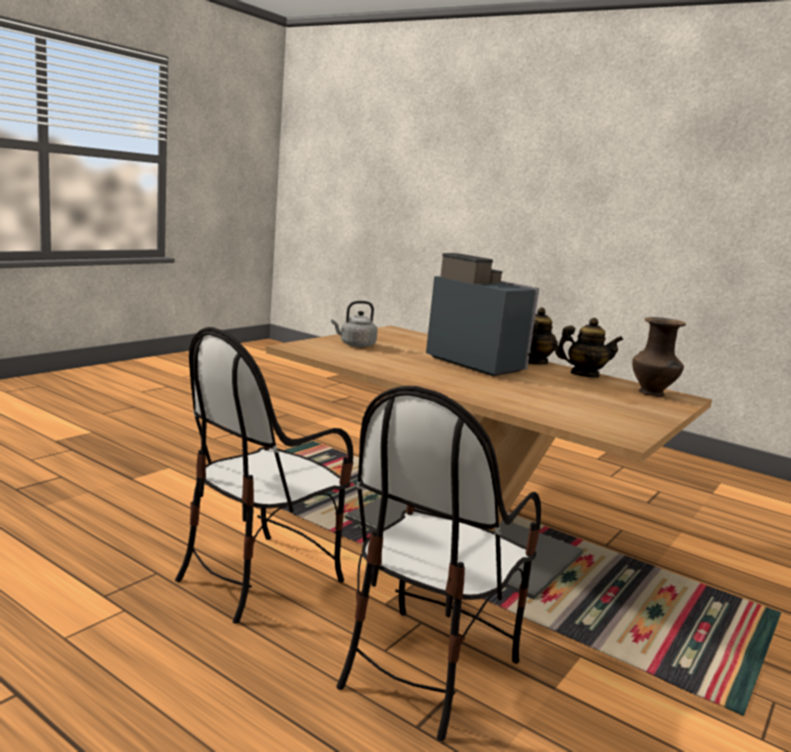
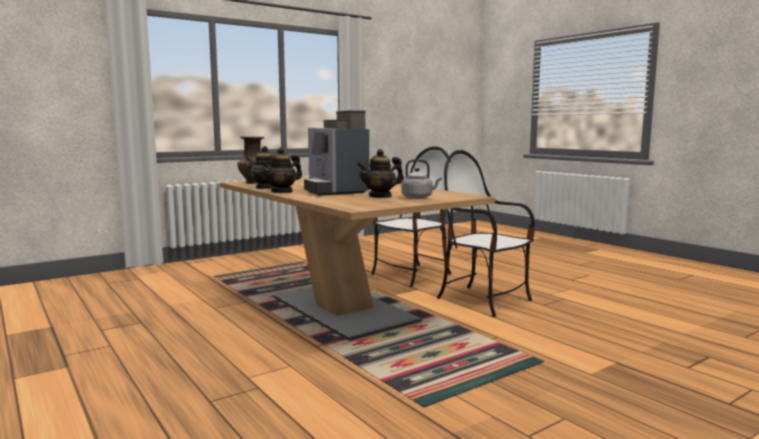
camera: 160 degrees left, 5 degrees down
chair [175,327,353,624] -> chair turned 105 degrees counterclockwise [437,150,535,317]
none -> teapot [357,149,404,198]

